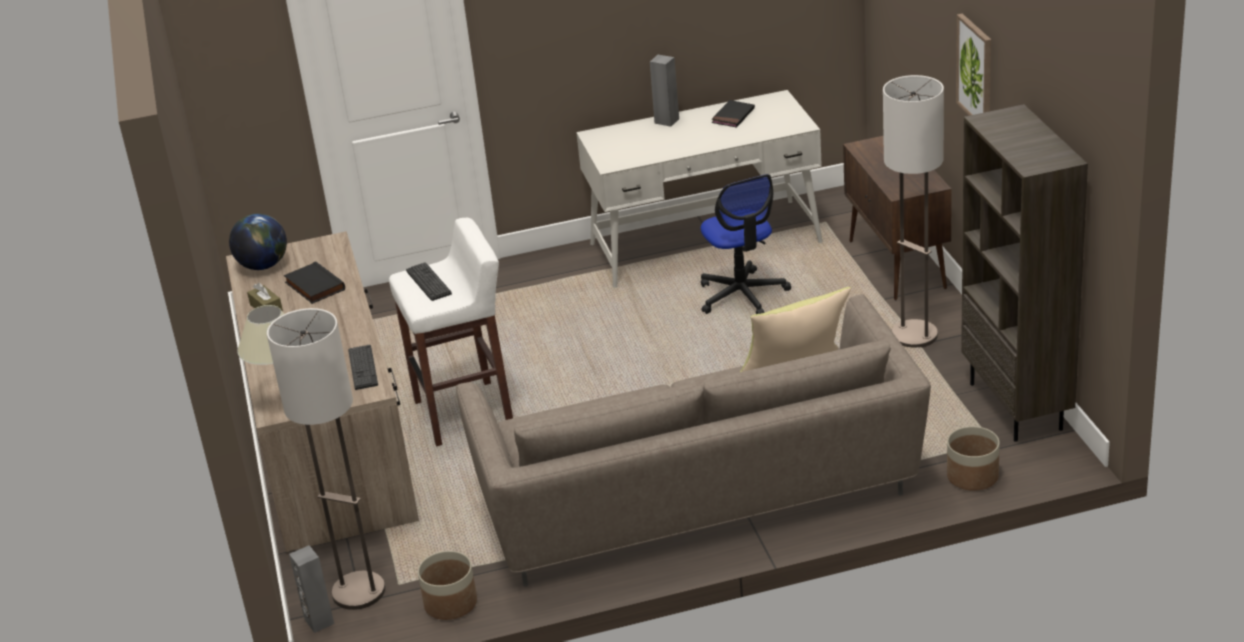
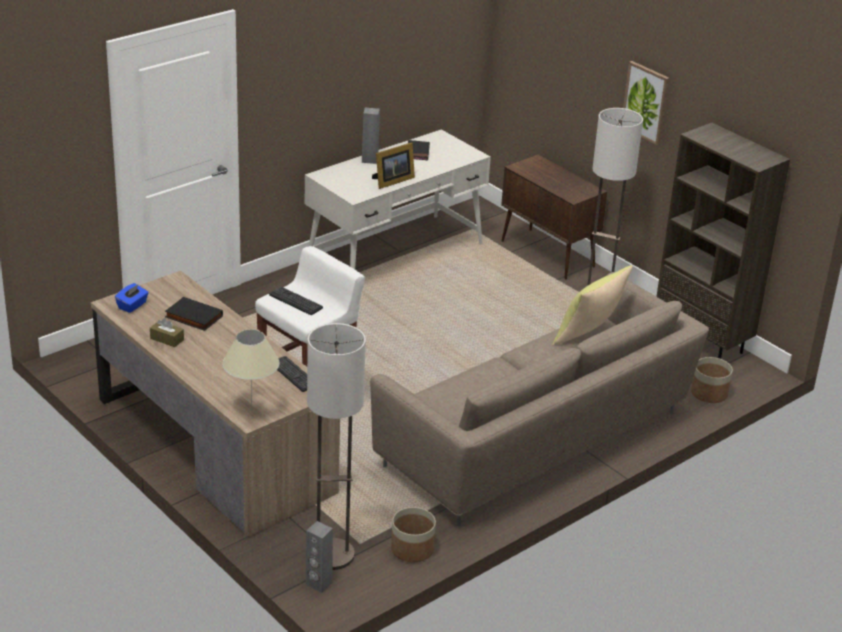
camera: 30 degrees left, 0 degrees up
globe [229,214,287,270] -> blue tissue box [115,283,148,313]
office chair [701,174,791,314] -> none
none -> picture frame [372,142,415,189]

